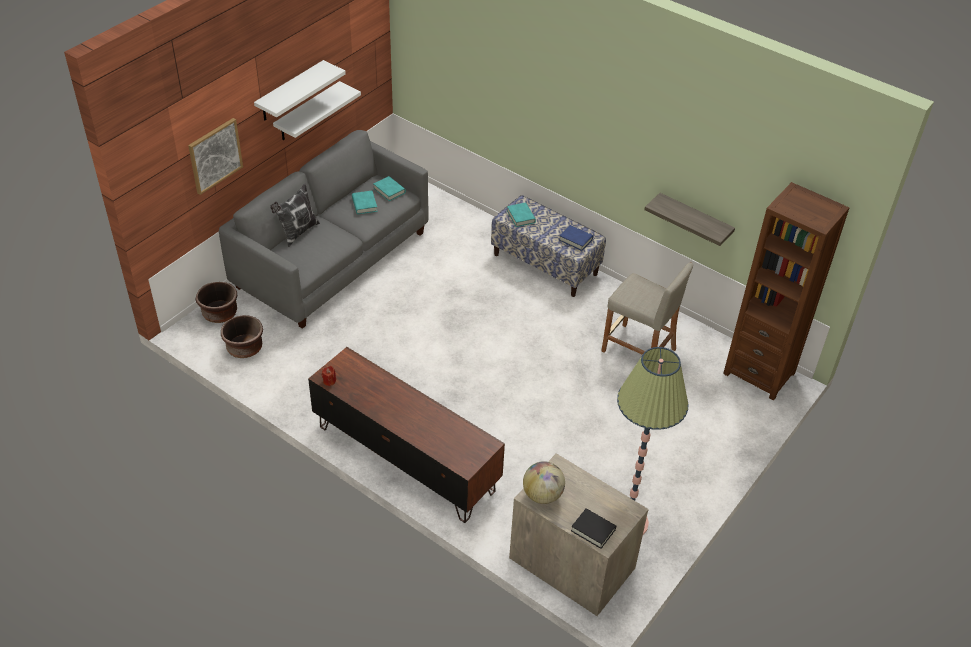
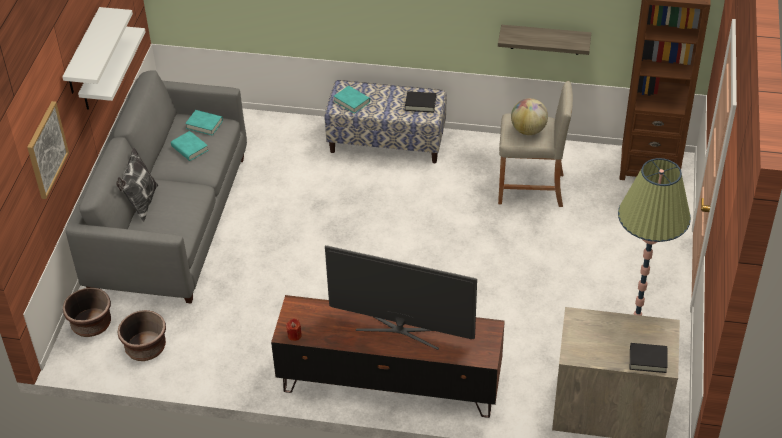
camera: 25 degrees left, 0 degrees up
globe [523,461,565,504] -> globe moved to [511,98,548,135]
blue book [559,225,593,251] -> black book [405,91,436,113]
none -> television [325,245,477,350]

